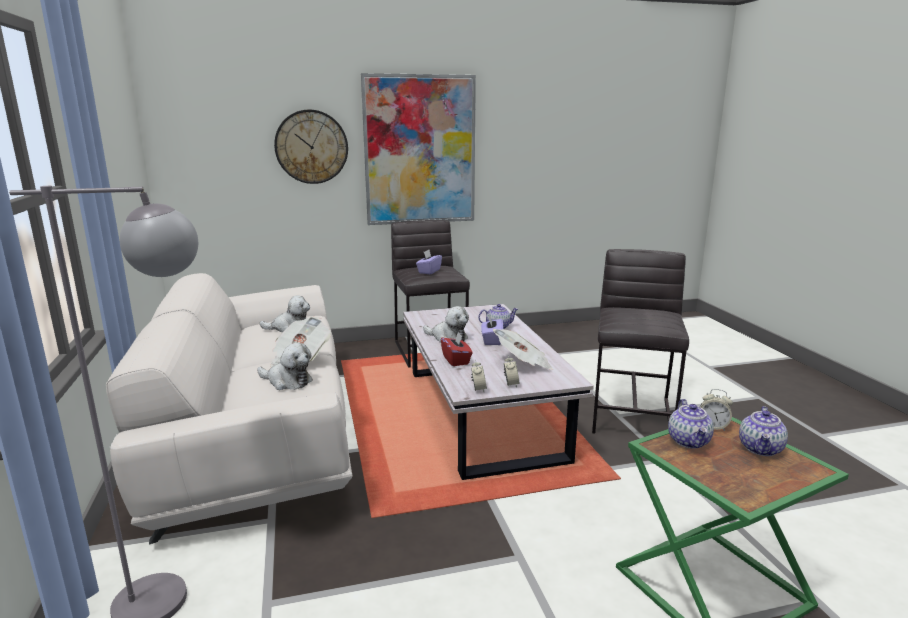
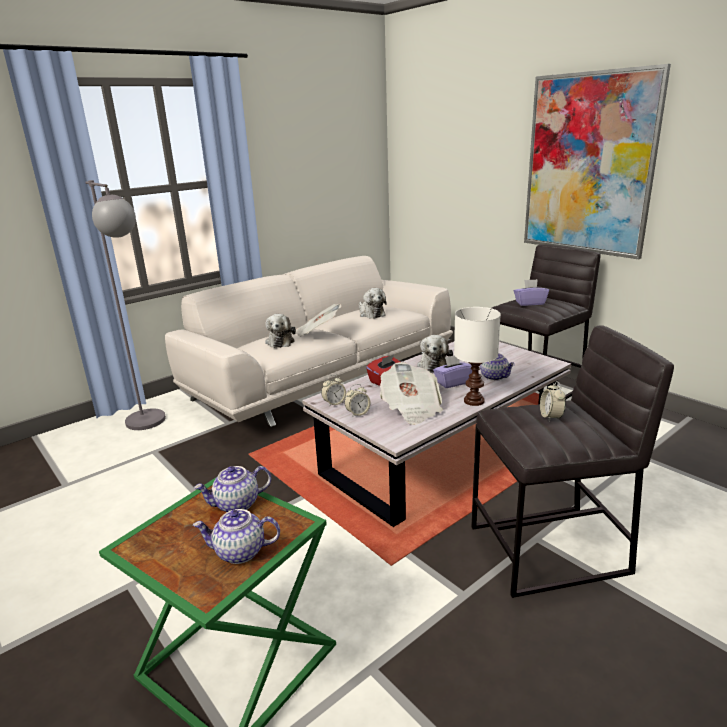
camera: 65 degrees right, 5 degrees up
wall clock [274,109,348,184] -> none
alarm clock [700,389,733,431] -> alarm clock moved to [540,381,566,422]
none -> white table lamp [454,307,501,406]

